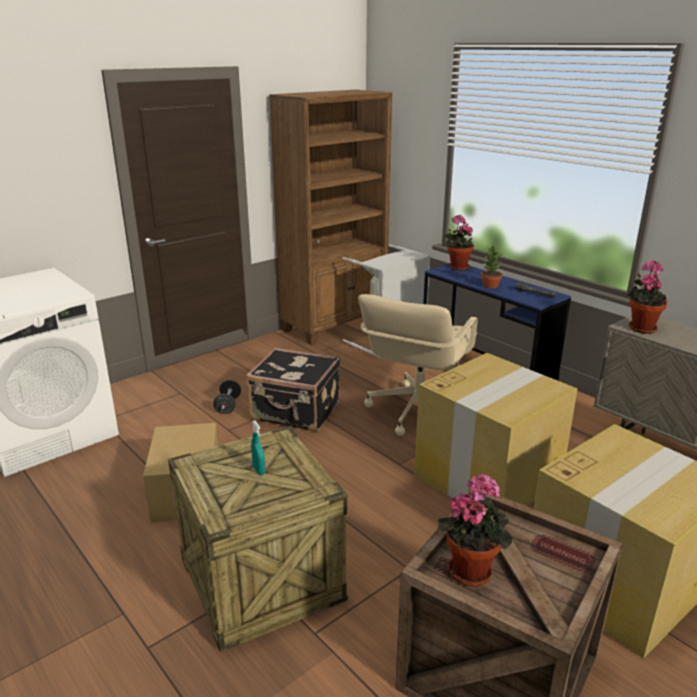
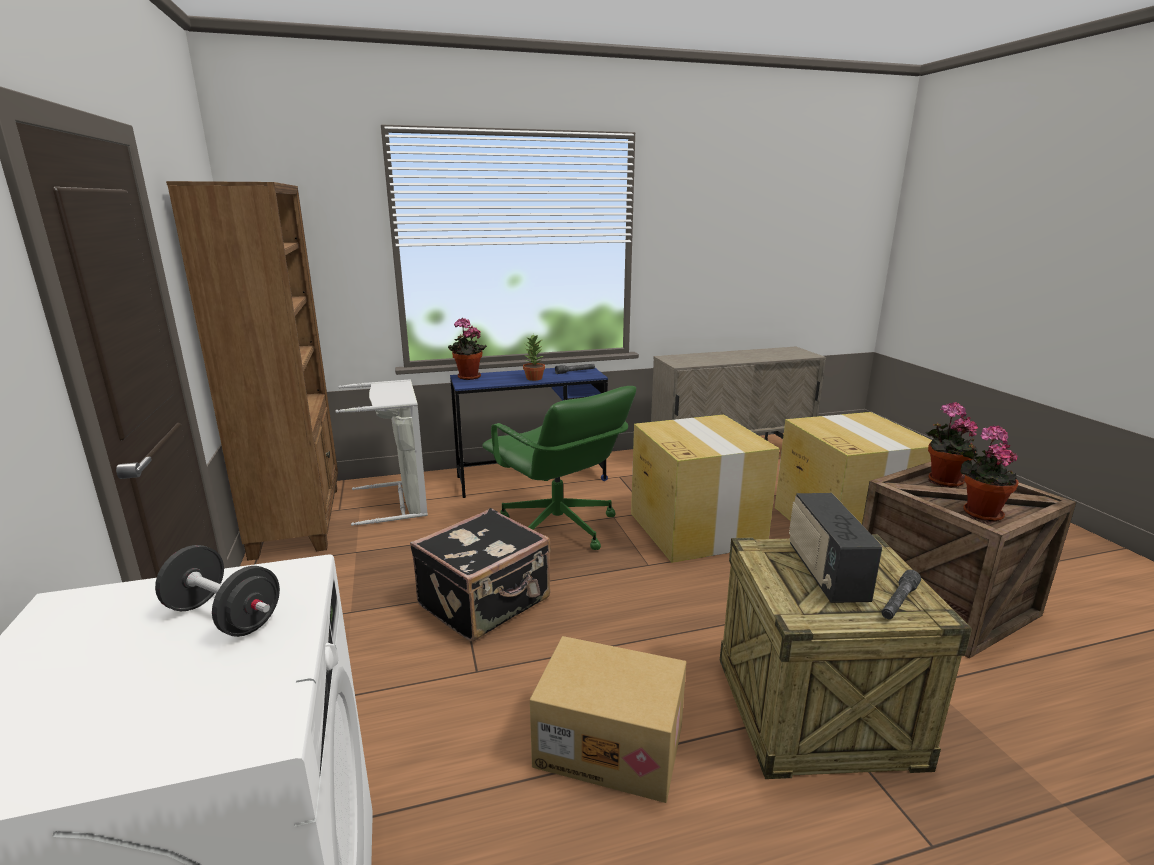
camera: 65 degrees left, 5 degrees down
black dumbbell [213,380,241,414] -> black dumbbell moved to [155,545,280,637]
turquoise spray bottle [251,421,265,475] -> radio [789,493,882,603]
beige office chair [358,294,477,436] -> green office chair [482,386,636,550]
potted plant [628,261,667,334] -> potted plant moved to [925,402,978,487]
none -> grey flashlight [882,570,921,619]

